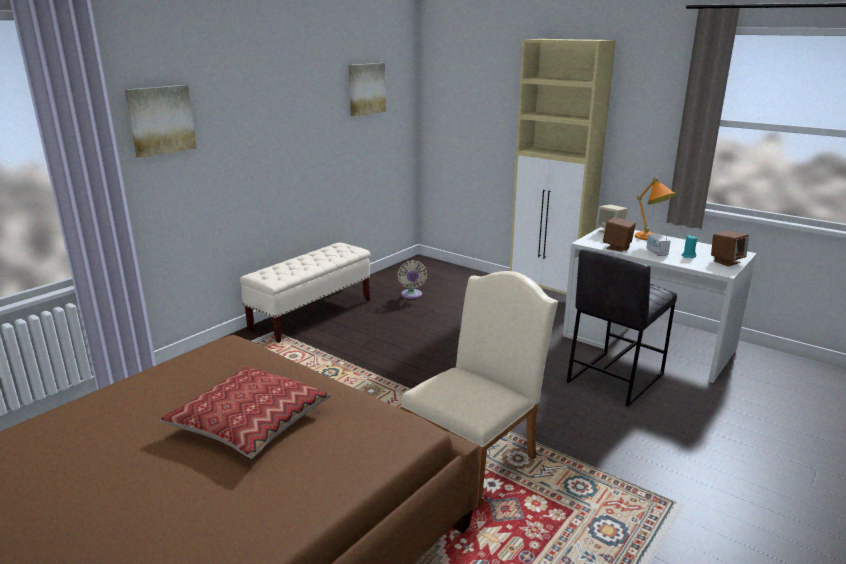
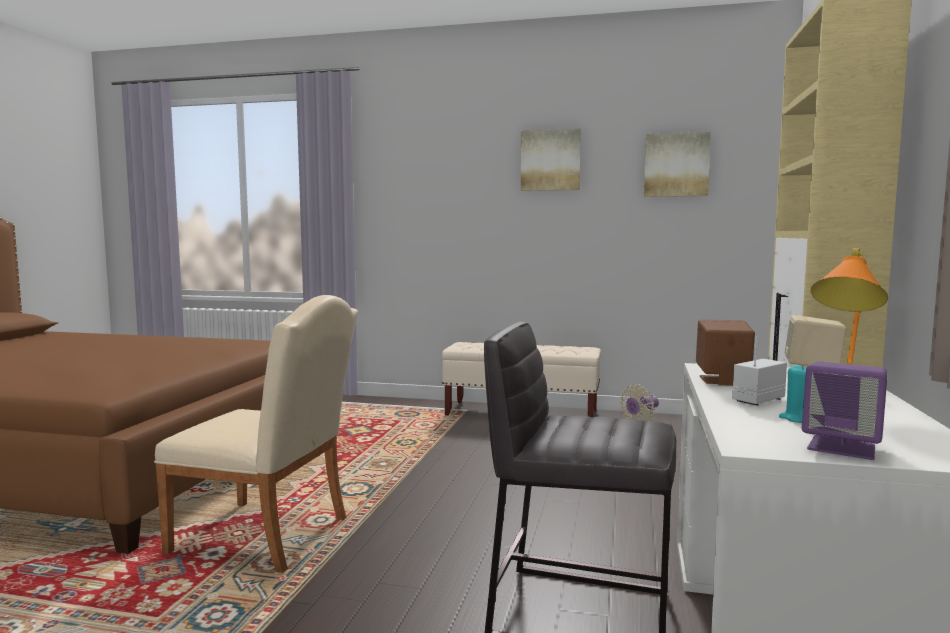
camera: 65 degrees right, 15 degrees down
picture [125,85,196,158] -> picture moved to [521,128,581,191]
pillow [159,366,331,459] -> none
brown speaker [711,231,749,266] -> purple speaker [802,361,887,460]

